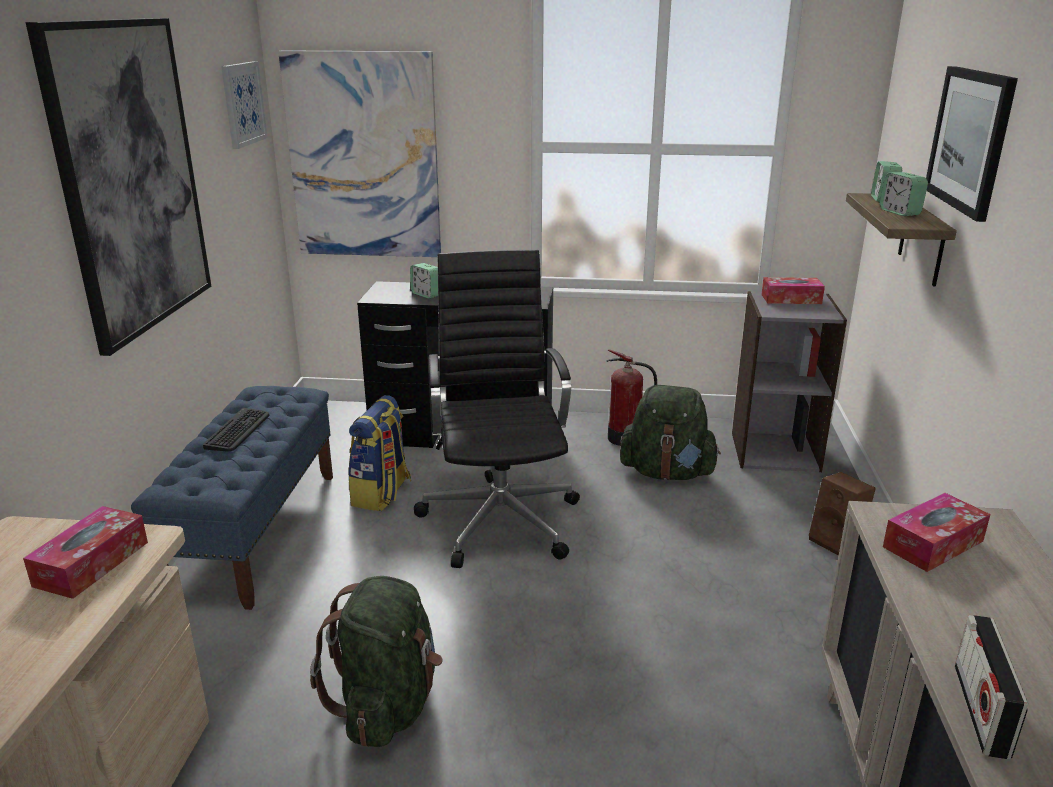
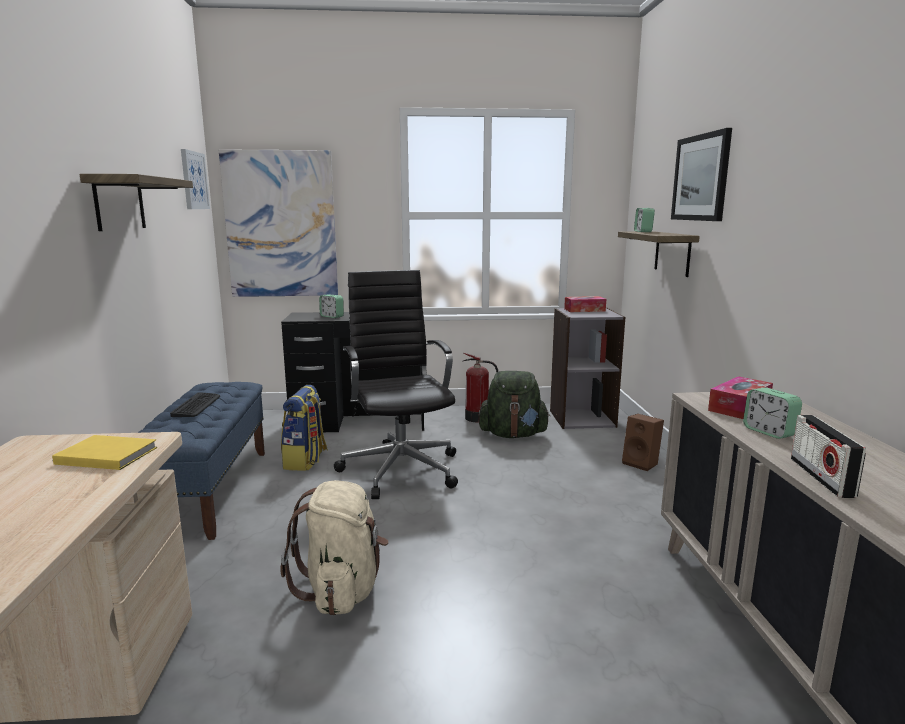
camera: 10 degrees left, 10 degrees down
tissue box [23,506,148,599] -> yellow book [52,435,157,470]
picture [26,18,211,356] -> shelf [80,174,193,231]
green backpack [310,576,442,747] -> beige backpack [280,480,389,615]
alarm clock [880,172,928,216] -> alarm clock moved to [743,387,802,439]

